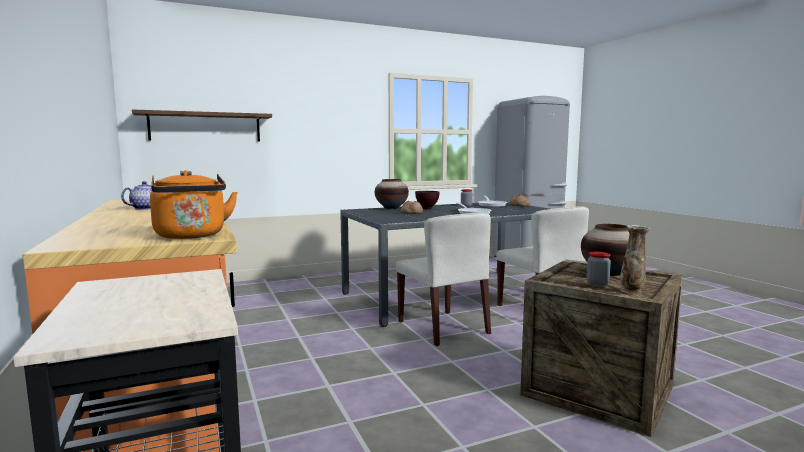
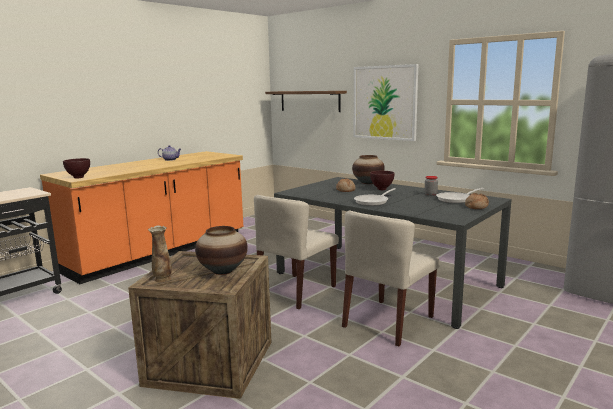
camera: 65 degrees right, 5 degrees up
orange kettle [150,170,238,239] -> brown bowl [63,158,90,179]
jar [587,252,611,286] -> none
none -> picture [354,64,418,141]

